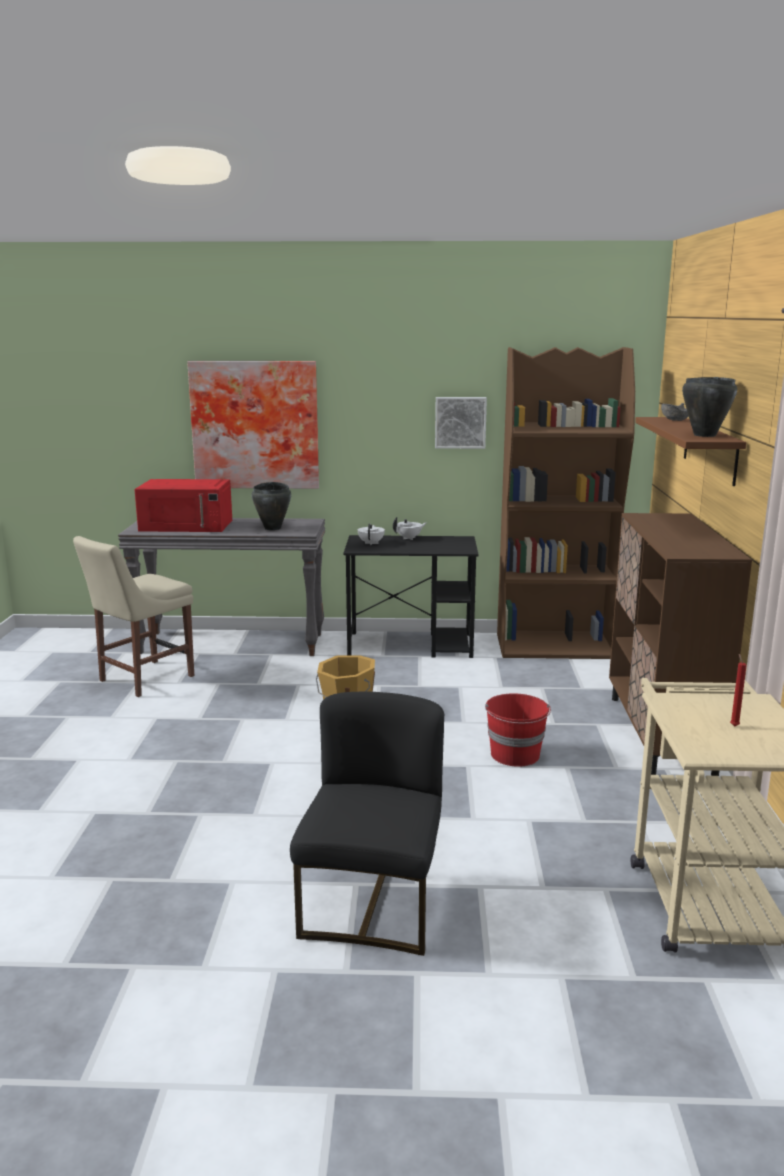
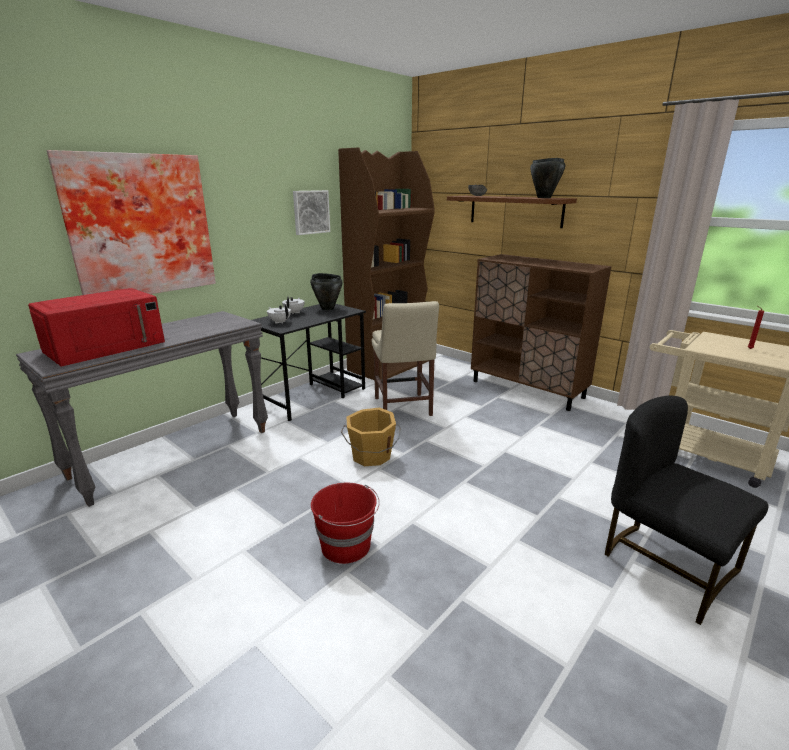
camera: 50 degrees left, 5 degrees up
beige chair [73,536,194,697] -> beige chair moved to [372,301,439,416]
black cooking pot [251,482,291,530] -> black cooking pot moved to [310,273,343,310]
red bucket [485,693,551,767] -> red bucket moved to [311,483,380,564]

